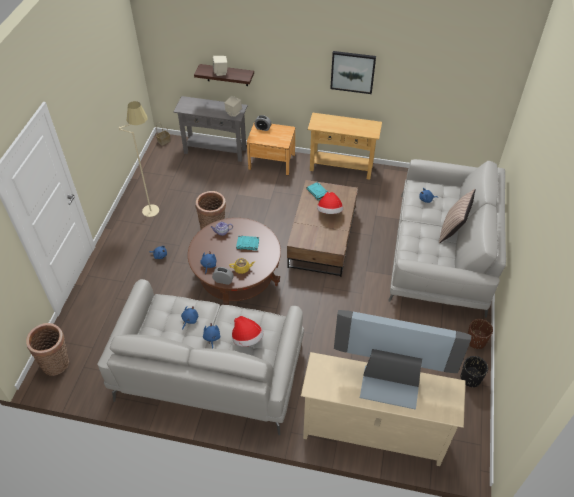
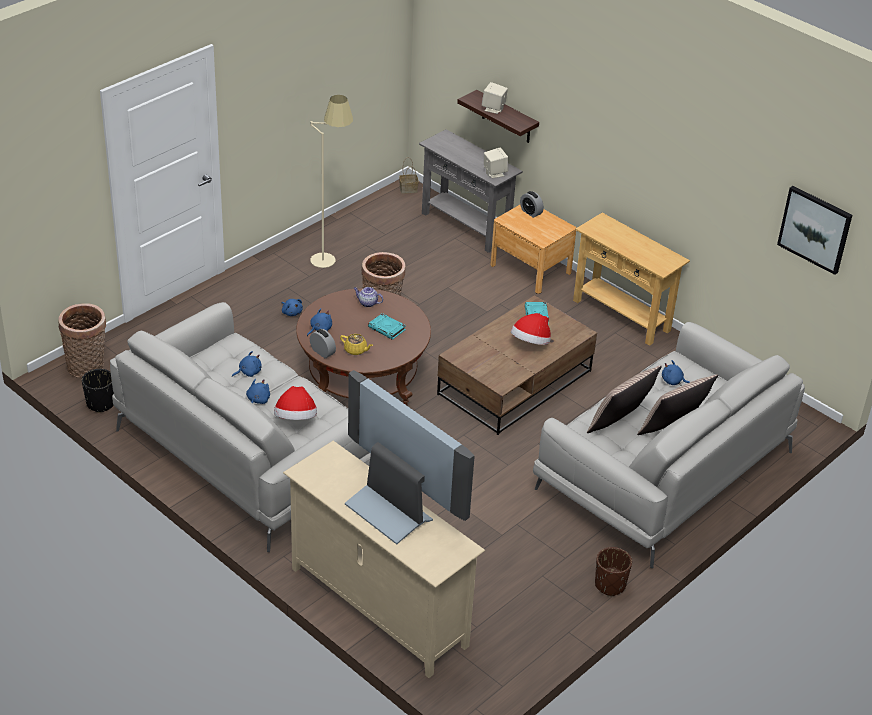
camera: 30 degrees right, 10 degrees down
picture [330,51,376,94] -> picture moved to [777,186,852,275]
black planter [461,356,488,387] -> black planter moved to [82,369,114,413]
none -> pillow [587,365,662,433]

